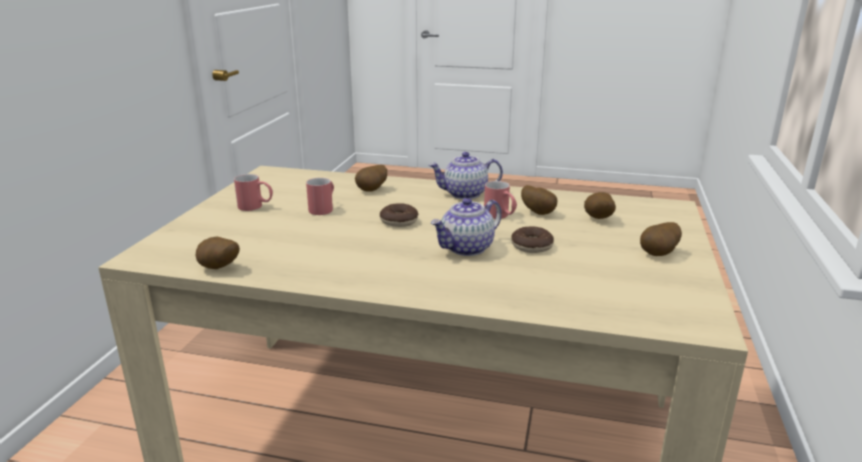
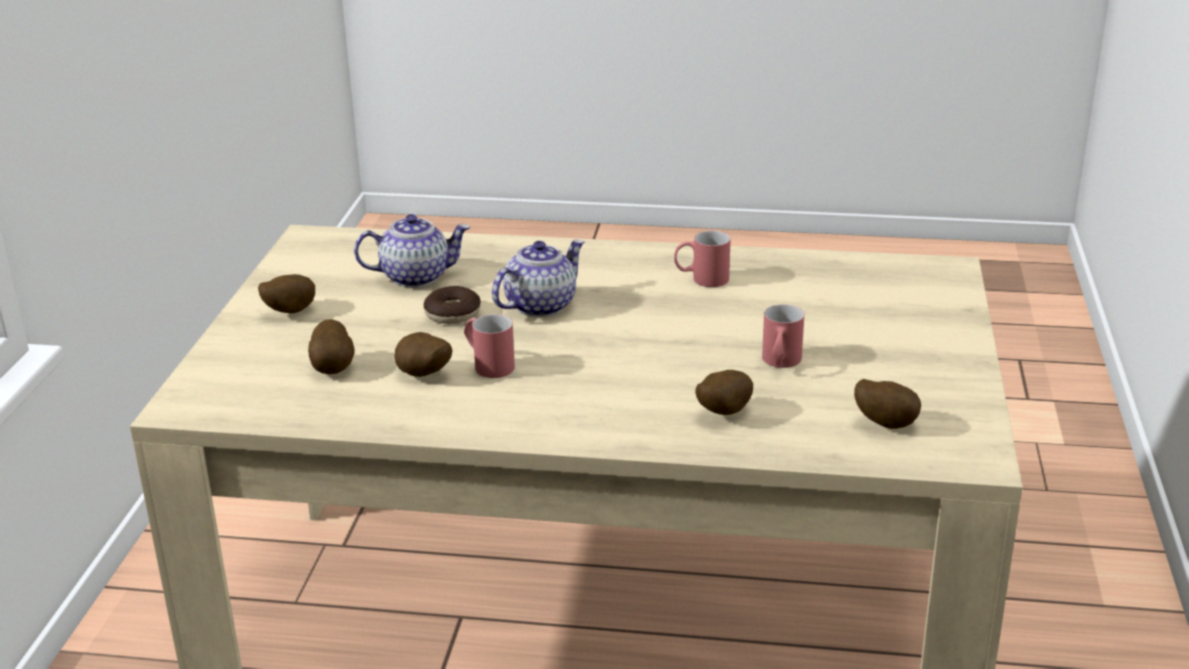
camera: 175 degrees right, 5 degrees up
potato [195,236,240,269] -> potato moved to [854,379,921,429]
red mug [234,174,273,211] -> red mug moved to [674,231,731,287]
donut [380,203,418,227] -> none
teapot [429,152,503,199] -> teapot moved to [354,214,470,288]

